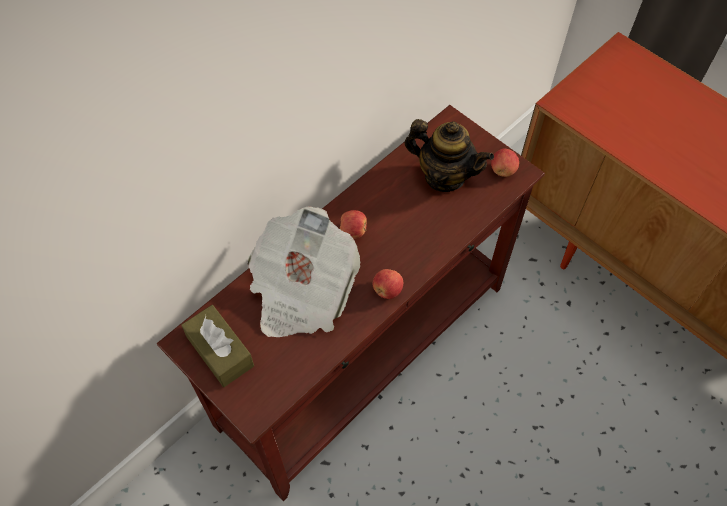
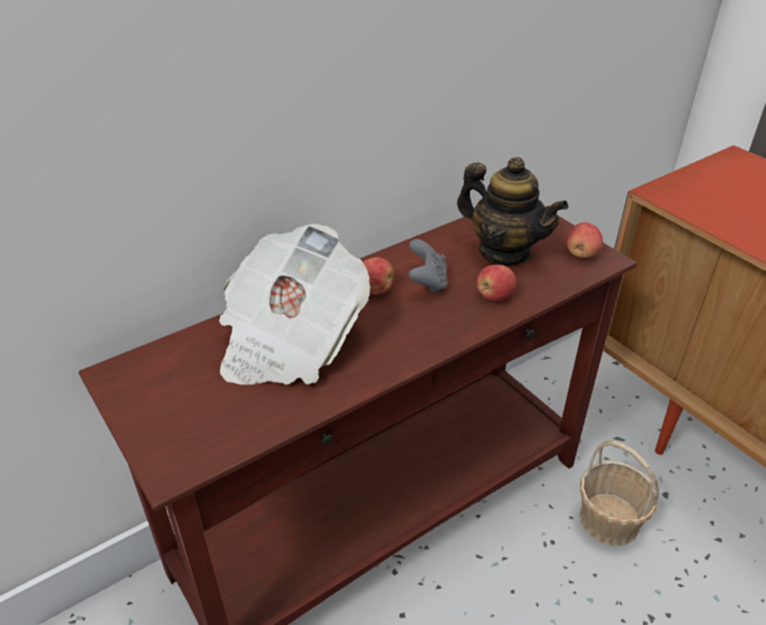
camera: 10 degrees right, 20 degrees down
brown tissue box [181,305,254,387] -> none
apple [373,269,403,299] -> apple moved to [477,265,516,301]
none -> grey game controller [408,239,448,294]
none -> basket [579,440,659,546]

